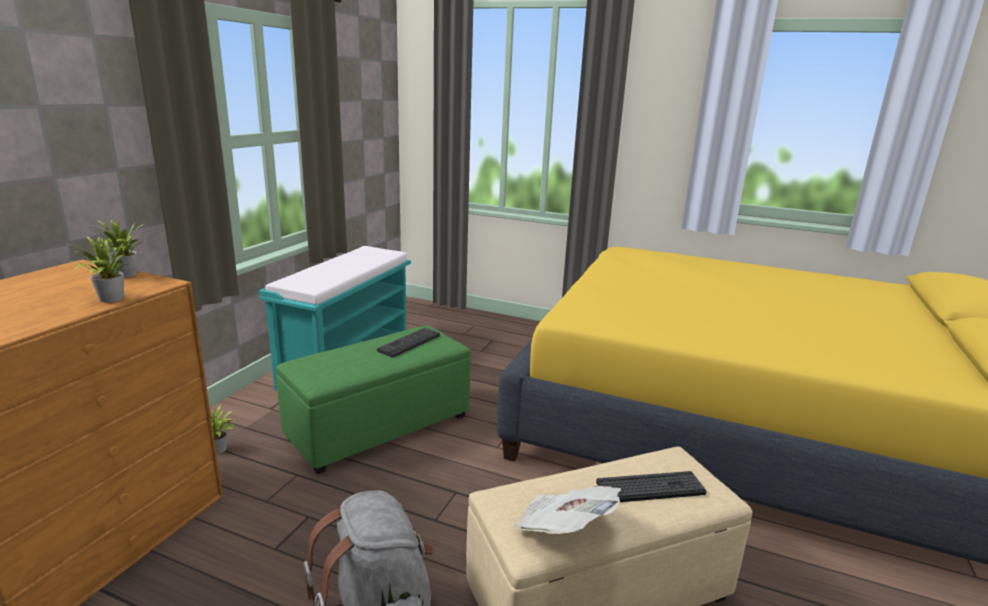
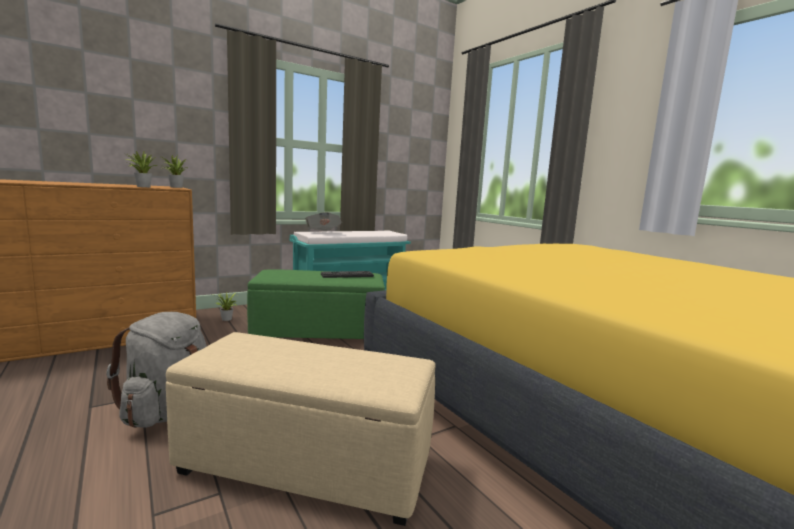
camera: 35 degrees right, 10 degrees down
newspaper [513,486,621,534] -> newspaper moved to [305,212,342,231]
keyboard [596,471,707,502] -> none

